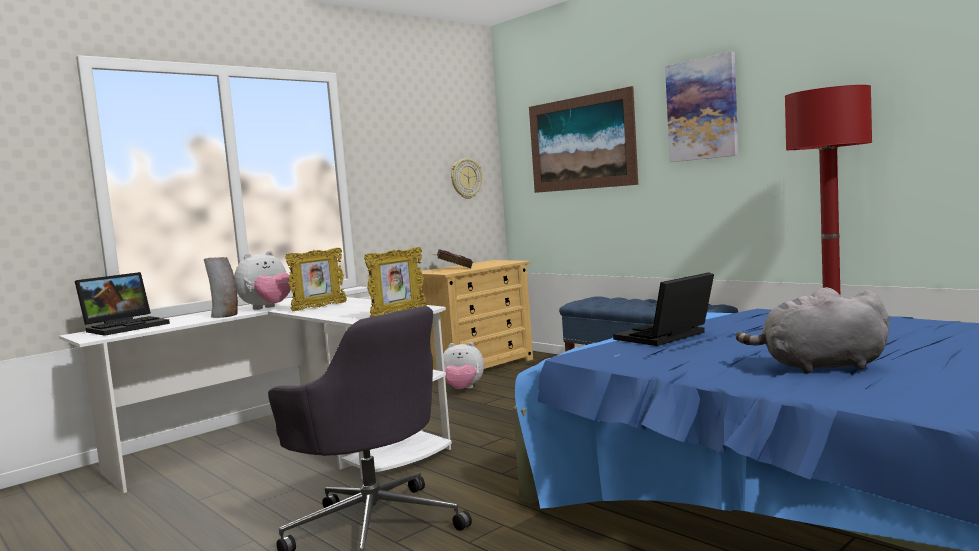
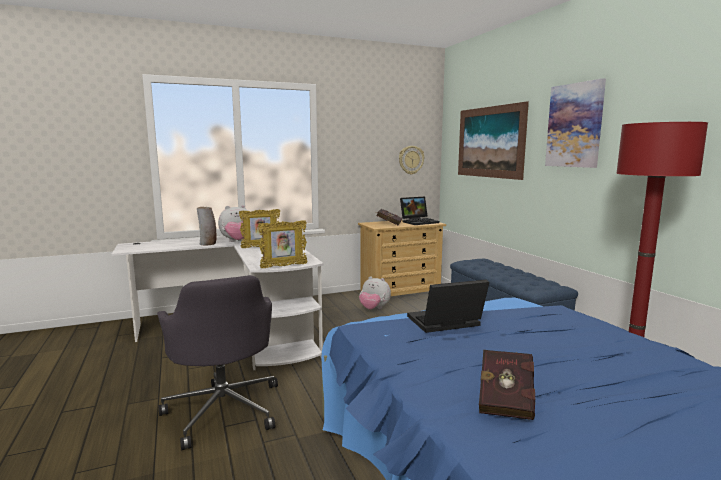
camera: 20 degrees right, 5 degrees up
laptop [75,272,170,336] -> laptop moved to [400,197,439,225]
grey plush toy [736,287,889,374] -> red book [479,350,535,420]

